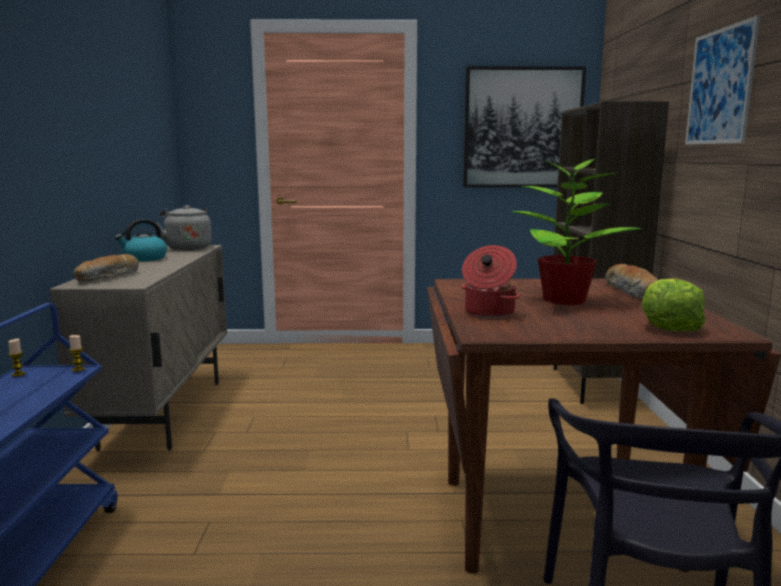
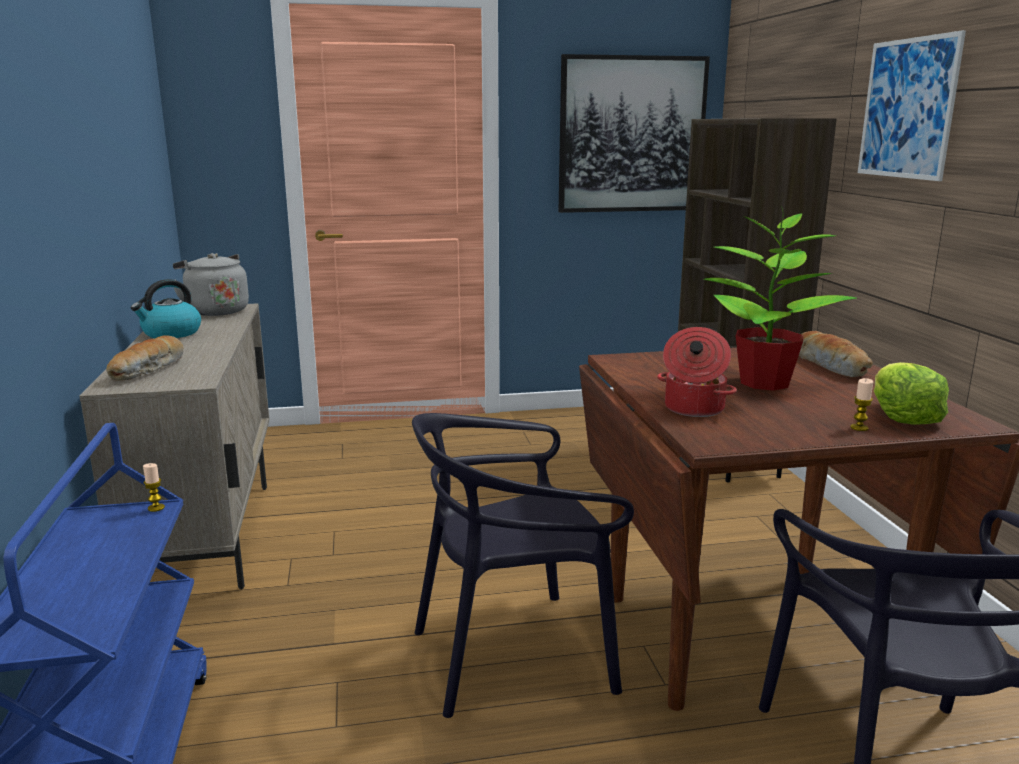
camera: 10 degrees left, 5 degrees up
candle [8,339,26,377] -> candle moved to [850,378,873,431]
none -> black chair [412,413,634,718]

